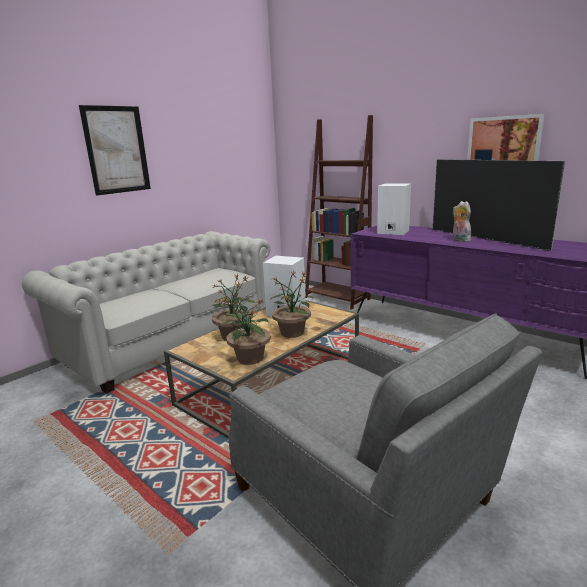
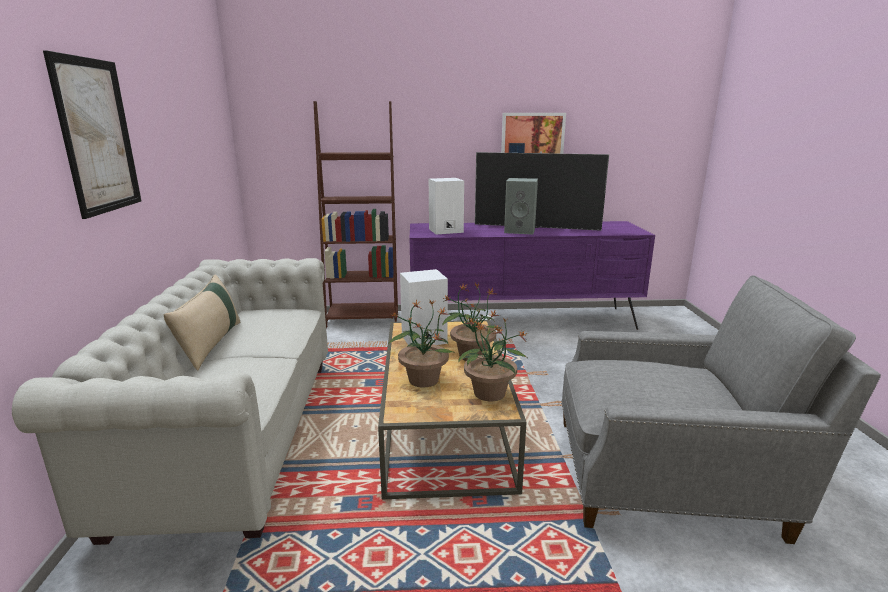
camera: 45 degrees left, 0 degrees up
plush toy [453,201,472,242] -> grey speaker [504,178,538,235]
none -> beige pillow [164,275,240,371]

